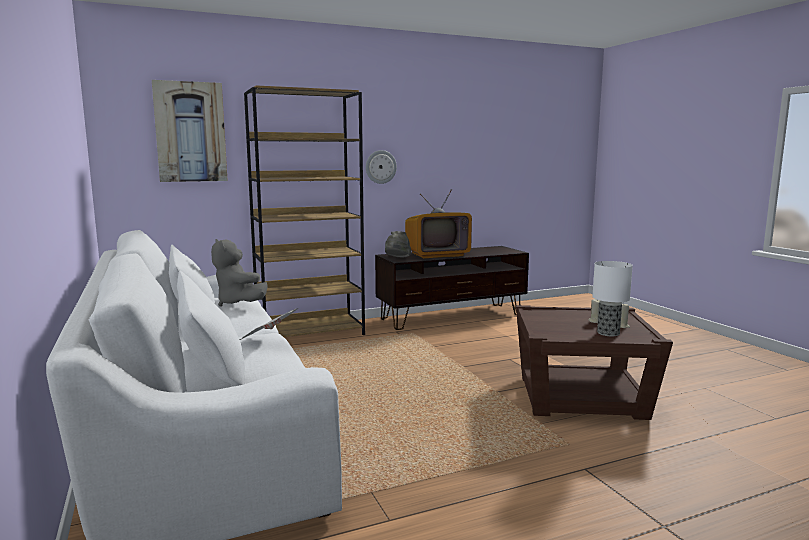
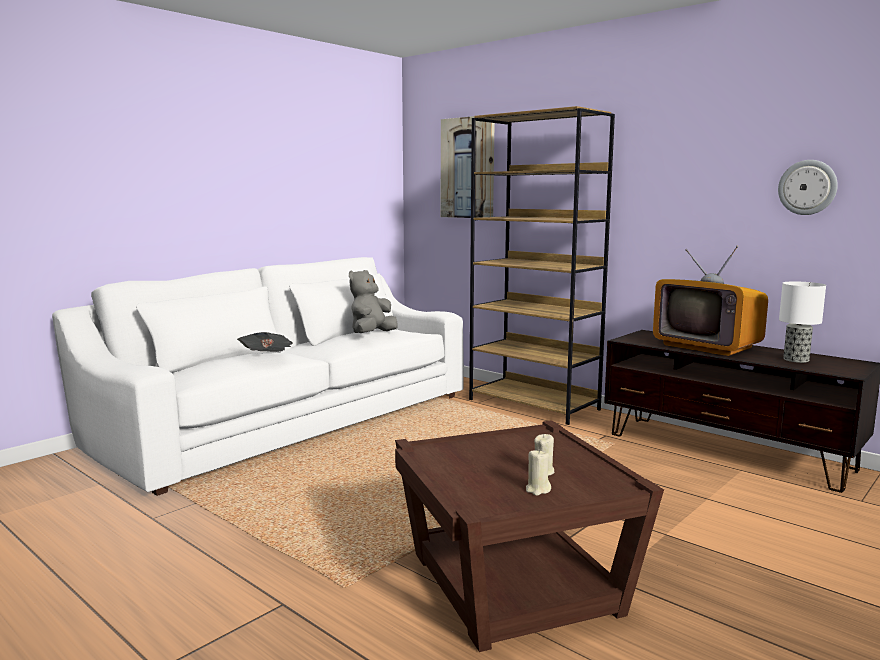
camera: 65 degrees right, 0 degrees up
wall clock [366,150,397,184] -> wall clock moved to [778,160,838,215]
grey hat [385,231,411,258] -> none
table lamp [592,261,633,336] -> table lamp moved to [779,281,826,363]

